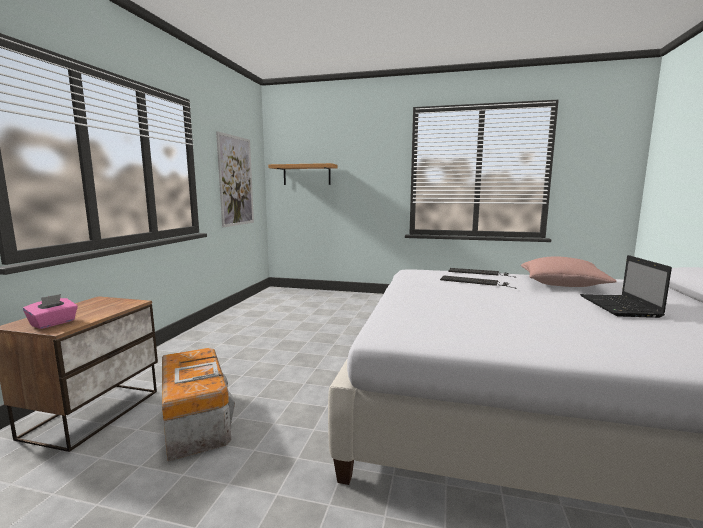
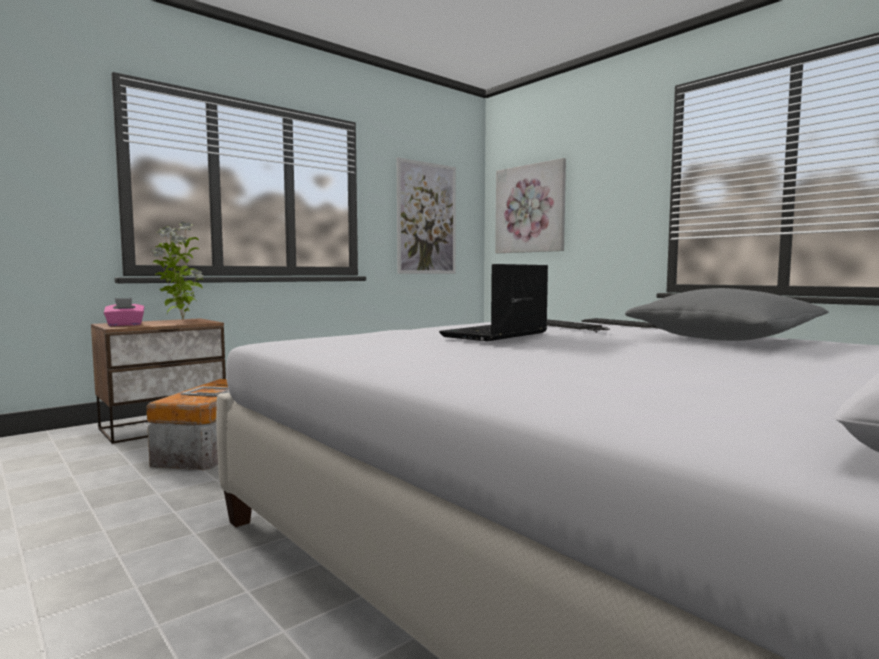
camera: 35 degrees right, 5 degrees down
shelf [268,163,337,185] -> picture [495,158,566,253]
pink pillow [521,256,617,287] -> grey pillow [625,288,829,341]
laptop [580,255,672,318] -> laptop moved to [439,264,548,341]
none -> potted plant [152,221,204,320]

